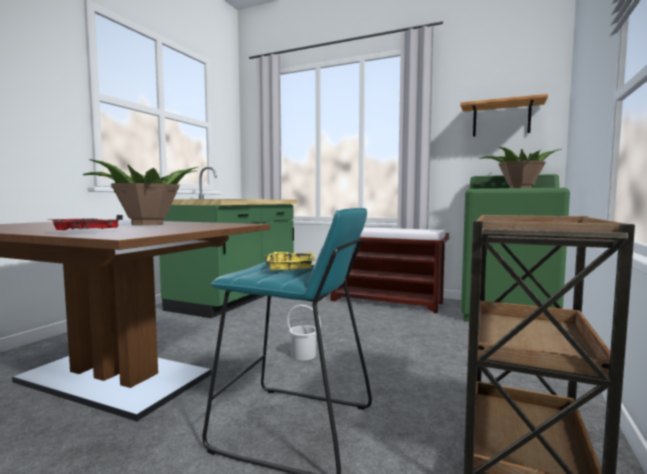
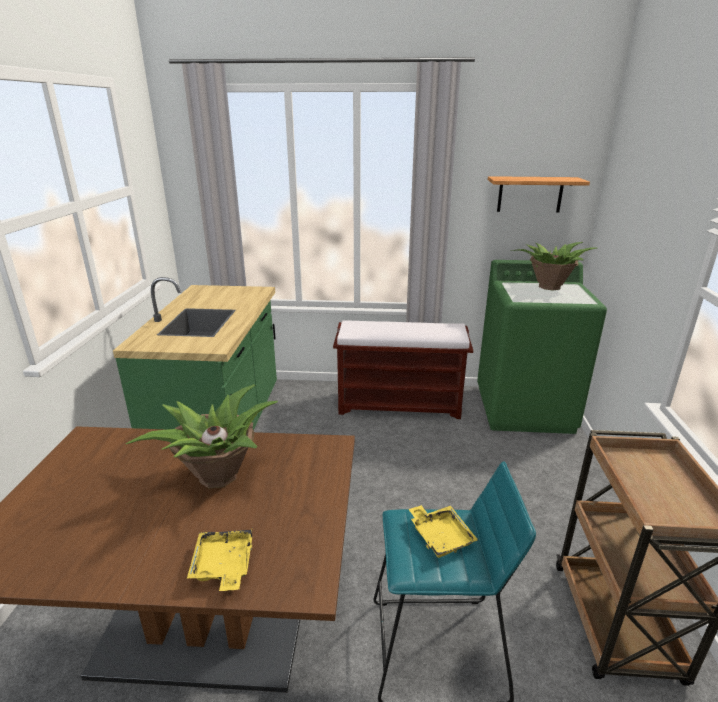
camera: 20 degrees left, 20 degrees up
red tray [45,215,123,230] -> yellow tray [187,526,253,591]
white bucket [287,305,321,361] -> none

